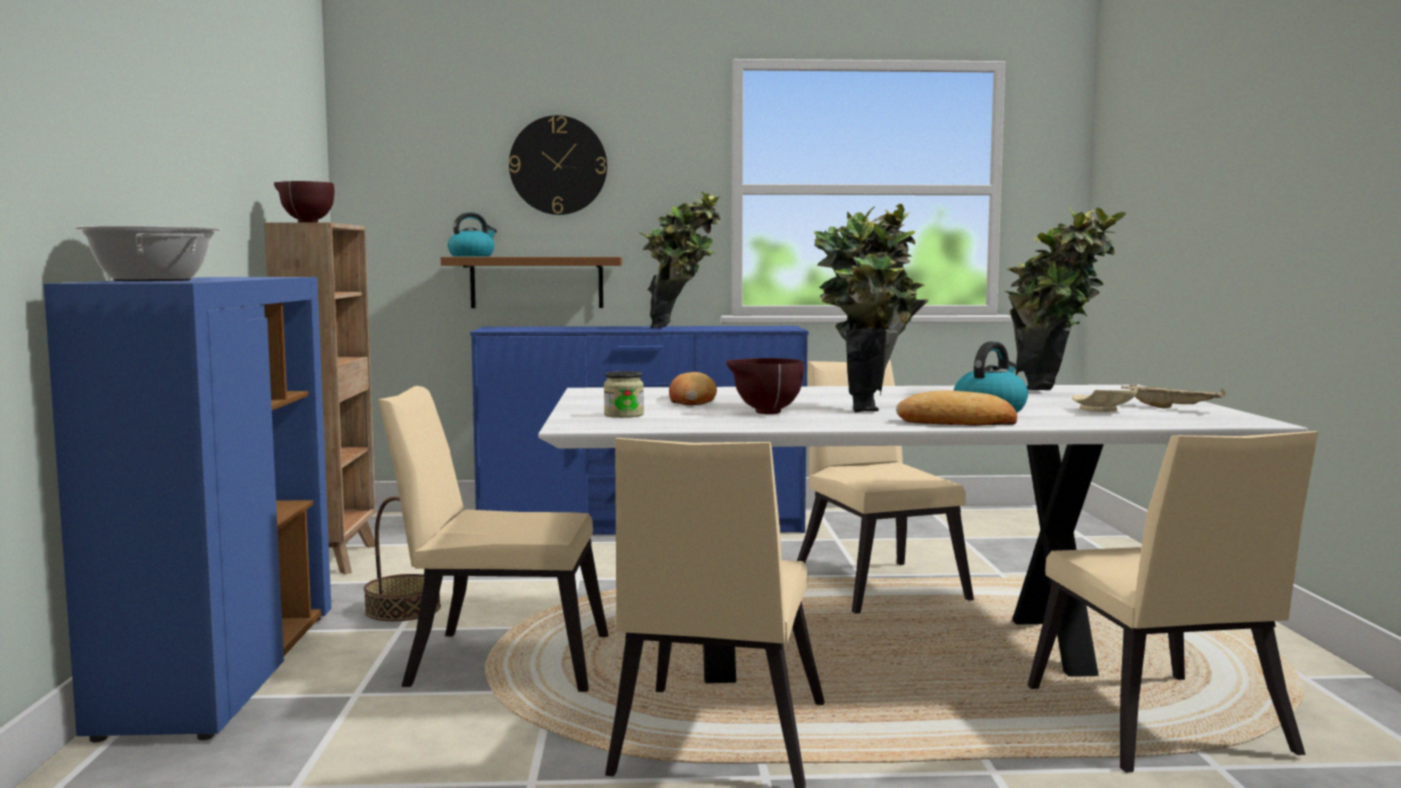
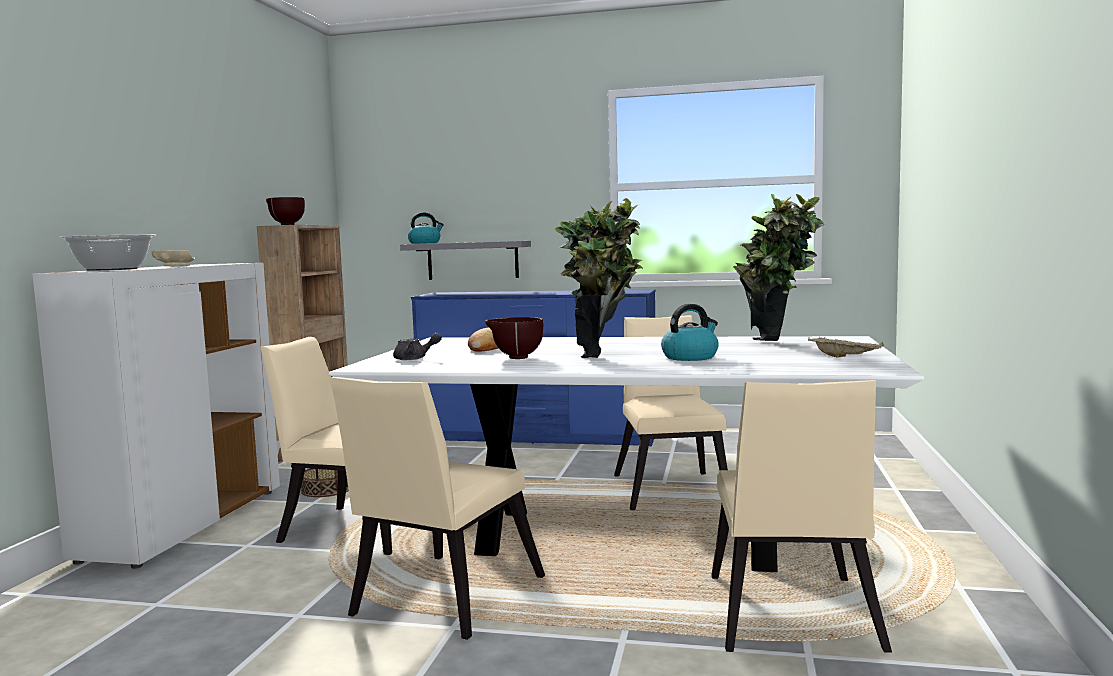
camera: 15 degrees right, 0 degrees up
blue cabinet [44,277,331,742] -> white cabinet [32,263,280,568]
brown shelf [441,257,622,308] -> grey shelf [400,241,531,280]
wall clock [509,115,607,215] -> none
jar [604,371,644,418] -> grey teapot [393,333,442,360]
potted plant [639,191,720,328] -> none
bread [896,390,1017,426] -> none
beige plate [1072,389,1138,412] -> beige plate moved to [151,250,195,266]

